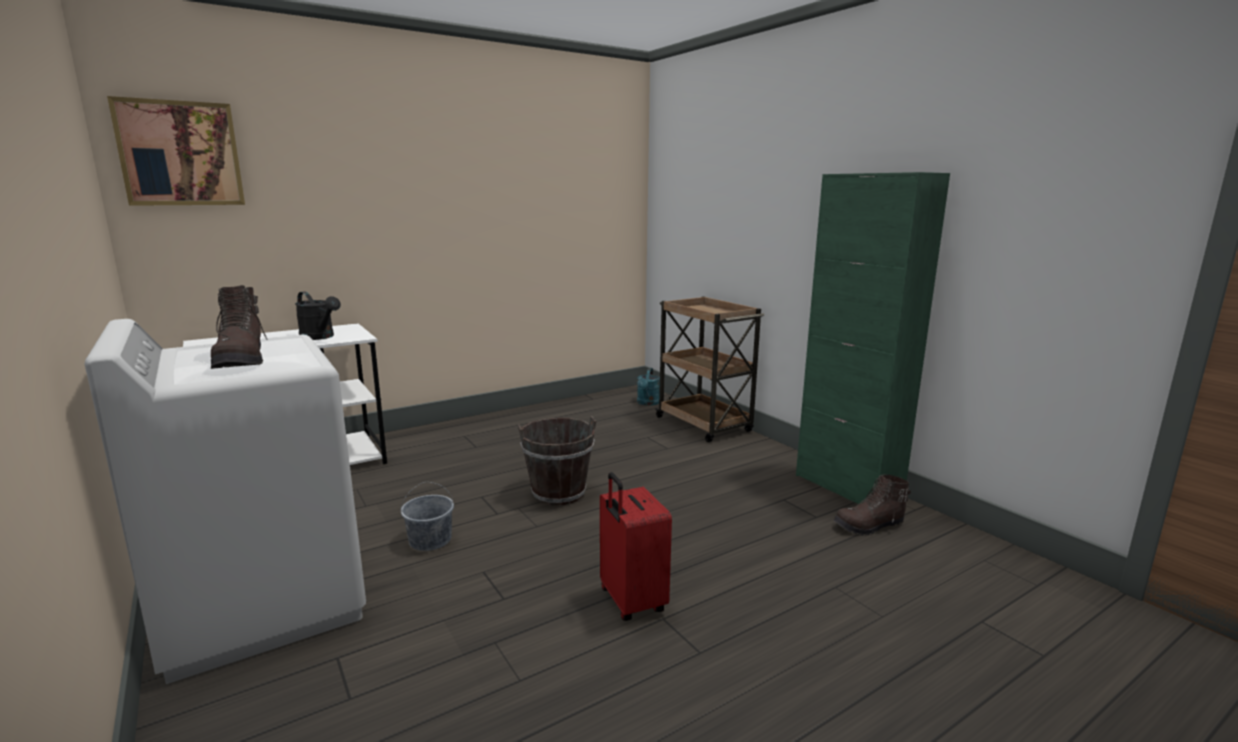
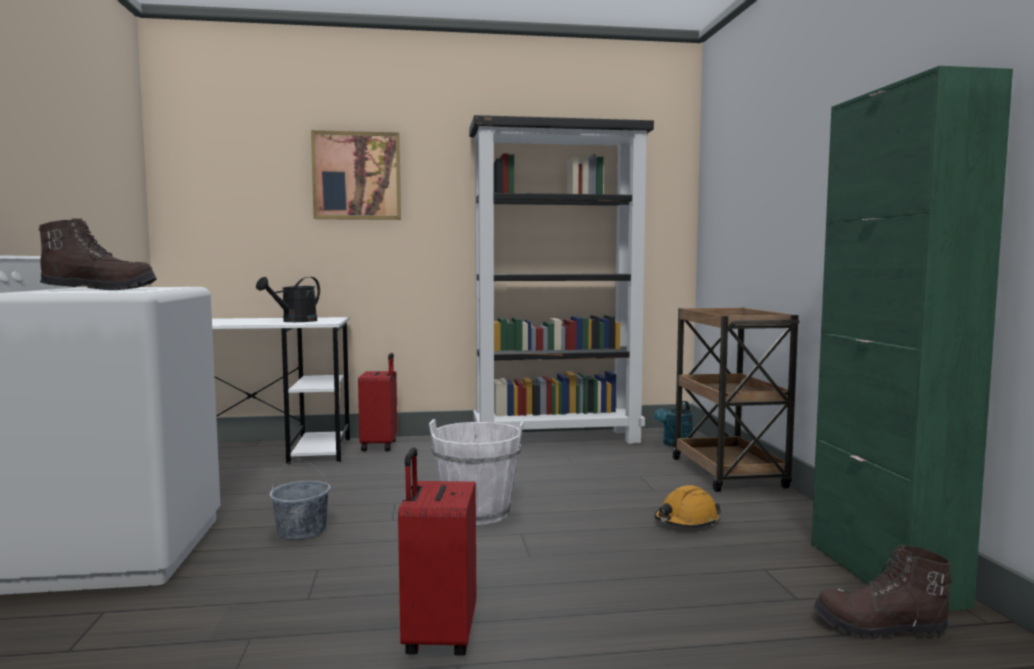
camera: 25 degrees right, 10 degrees down
picture [107,96,245,206] -> picture moved to [311,130,401,220]
brown boot [211,285,268,369] -> brown boot turned 105 degrees counterclockwise [38,218,157,290]
black watering can [295,291,341,340] -> black watering can turned 60 degrees clockwise [256,277,320,322]
brown bucket [518,416,596,506] -> white bucket [429,419,524,525]
none -> red suitcase [358,353,397,451]
none -> black bookcase [469,115,654,444]
none -> orange hard hat [654,485,721,528]

